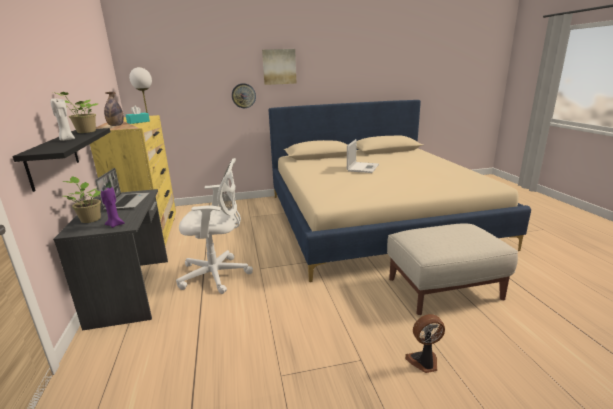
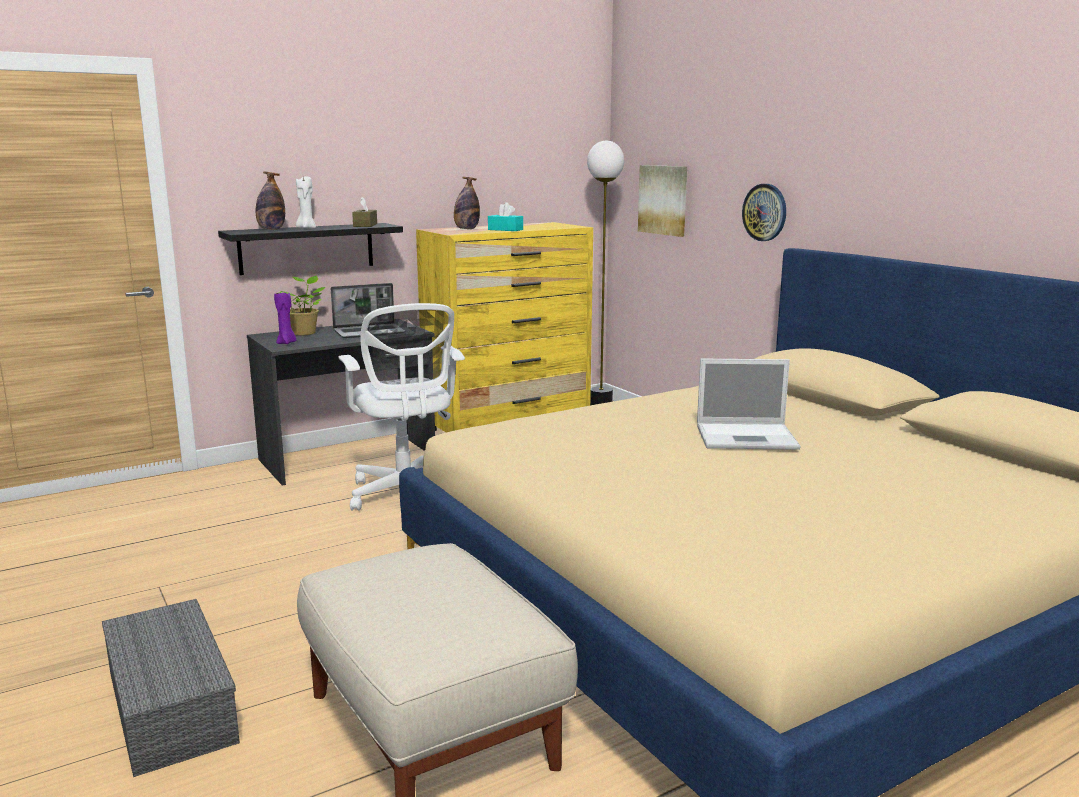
camera: 70 degrees right, 5 degrees down
potted plant [53,92,99,133] -> brown tissue box [352,197,377,227]
picture [262,49,297,85] -> picture moved to [638,165,687,237]
fan [405,314,445,373] -> grey storage box [102,599,240,777]
none -> bottle [256,171,285,230]

